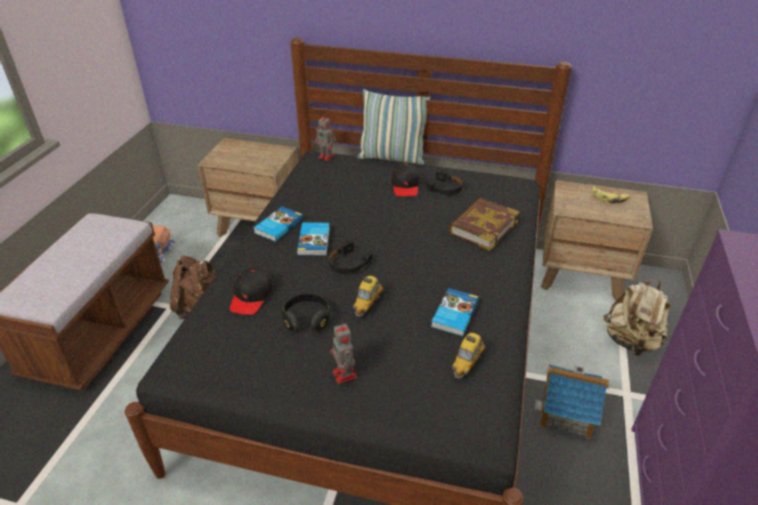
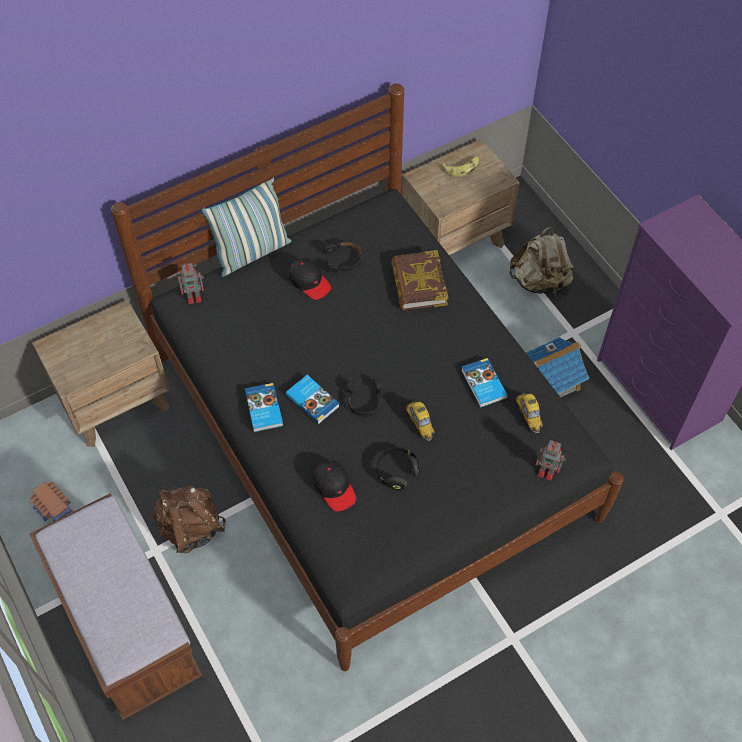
camera: 45 degrees left, 20 degrees up
toy robot [330,322,357,384] -> toy robot moved to [536,440,566,481]

